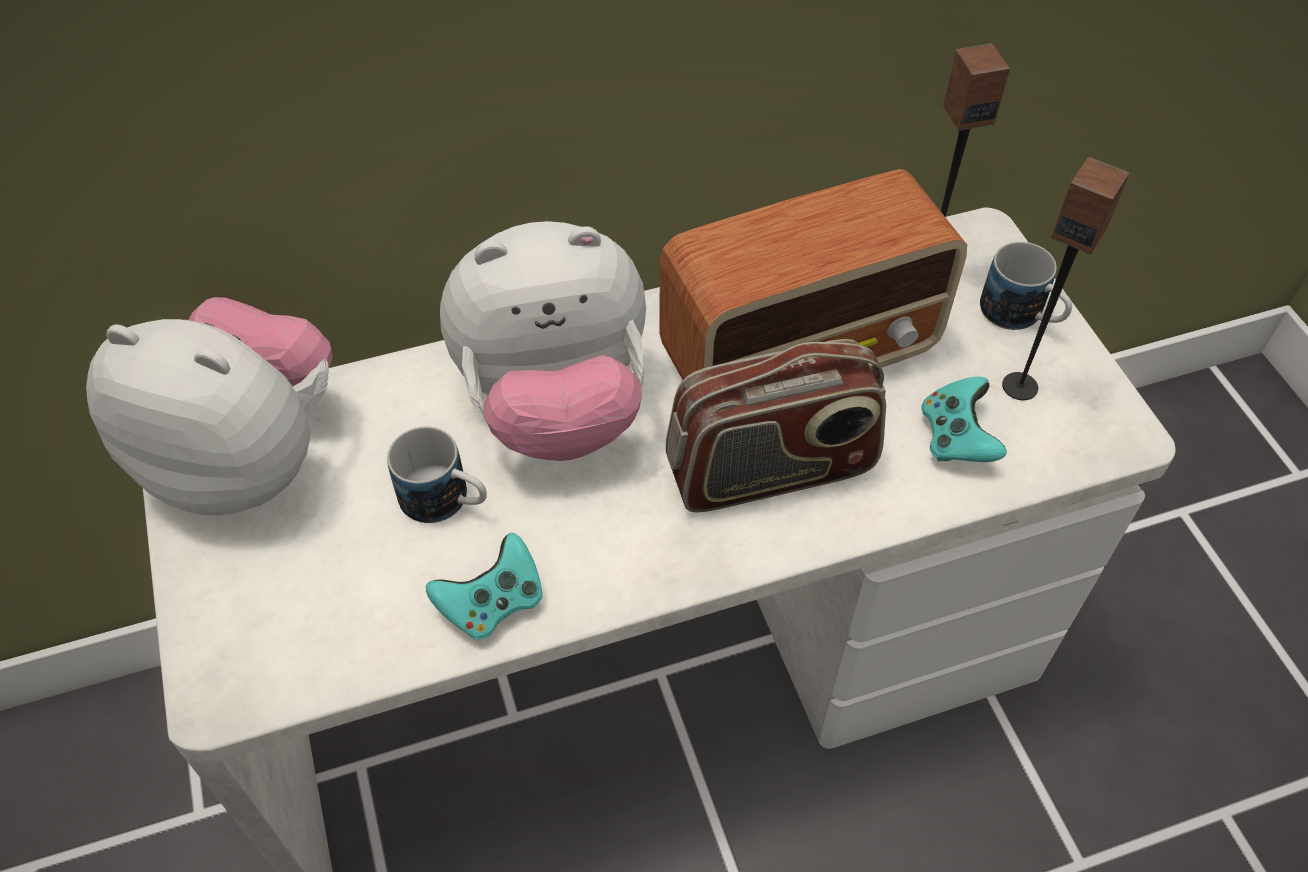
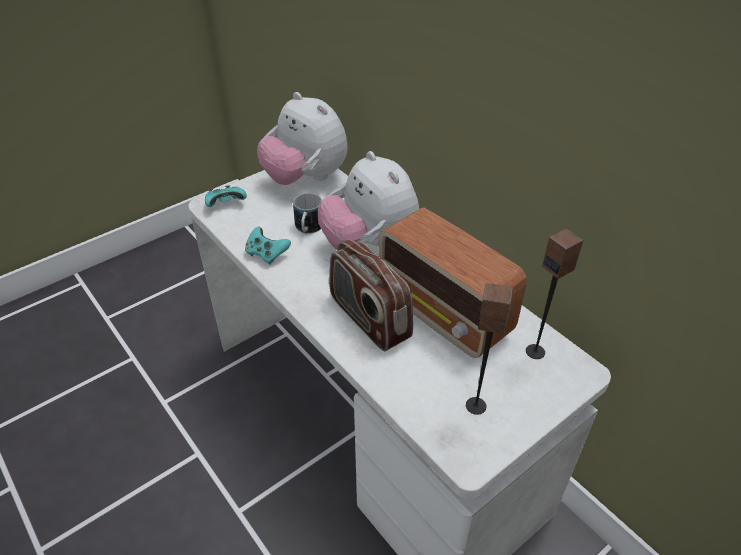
camera: 70 degrees right, 10 degrees down
plush toy [86,297,333,515] -> plush toy turned 135 degrees clockwise [257,92,348,185]
turquoise game controller [922,377,1007,462] -> turquoise game controller moved to [205,185,247,207]
mug [980,242,1072,330] -> none

